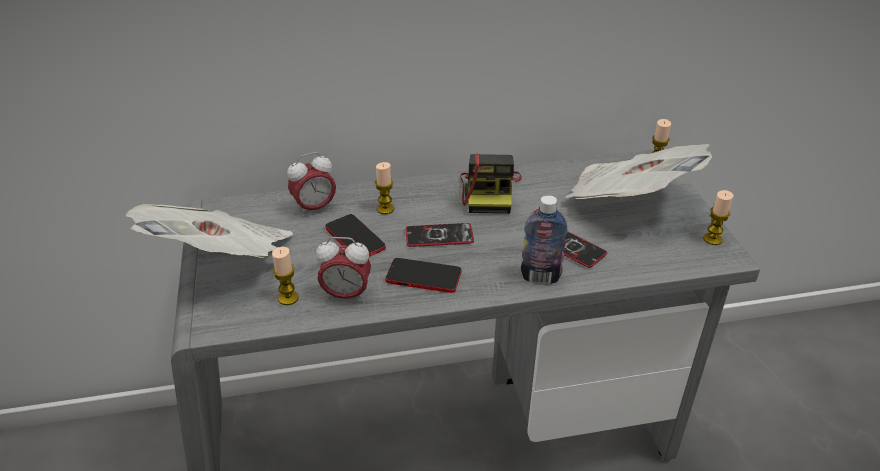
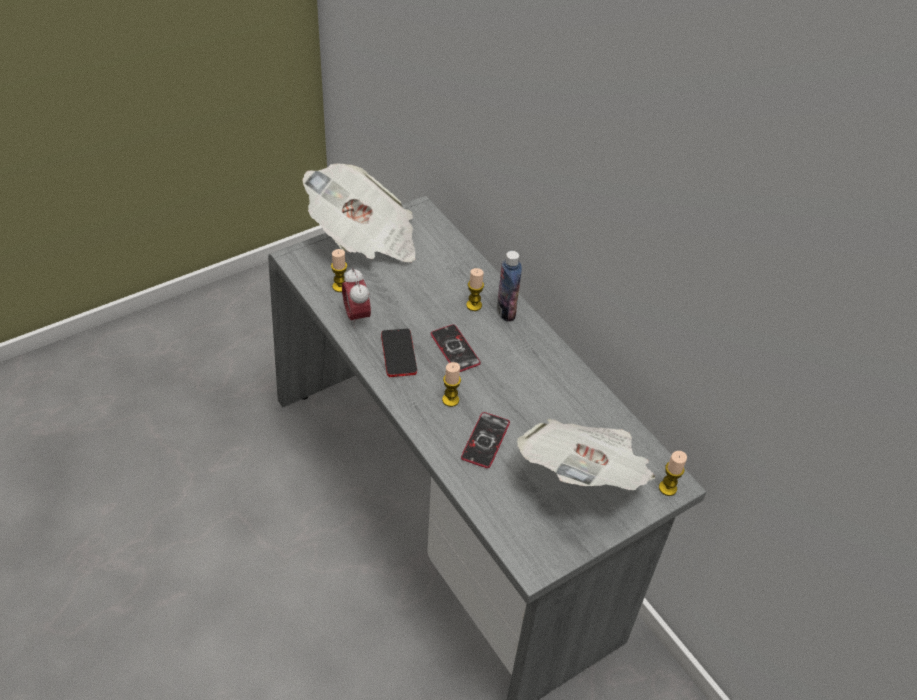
camera: 65 degrees right, 10 degrees up
alarm clock [287,152,336,217] -> none
phone [325,214,386,257] -> none
camera [460,153,522,214] -> none
bottle [521,195,568,285] -> bottle moved to [497,251,522,322]
candle [703,190,734,245] -> candle moved to [442,362,461,407]

